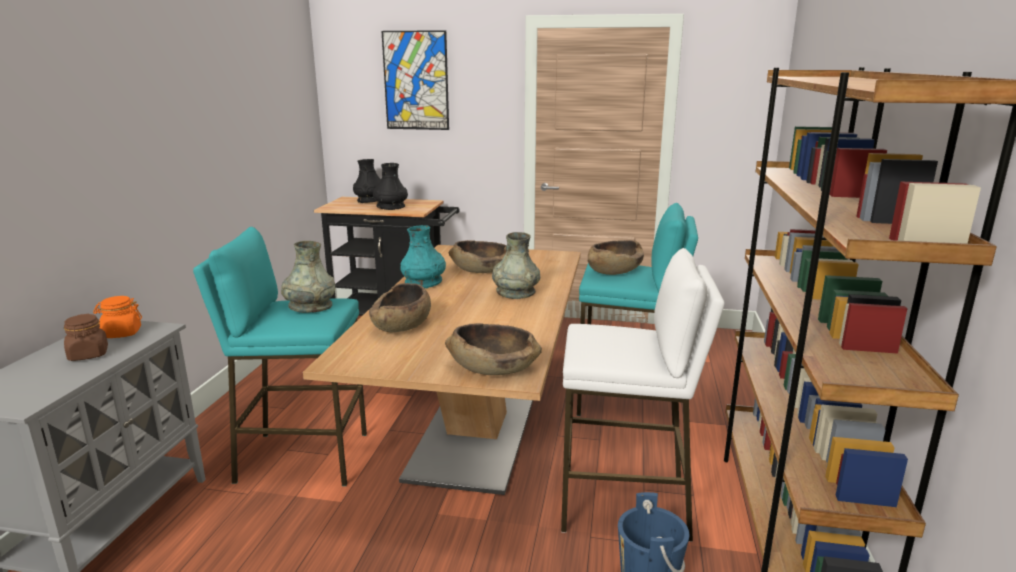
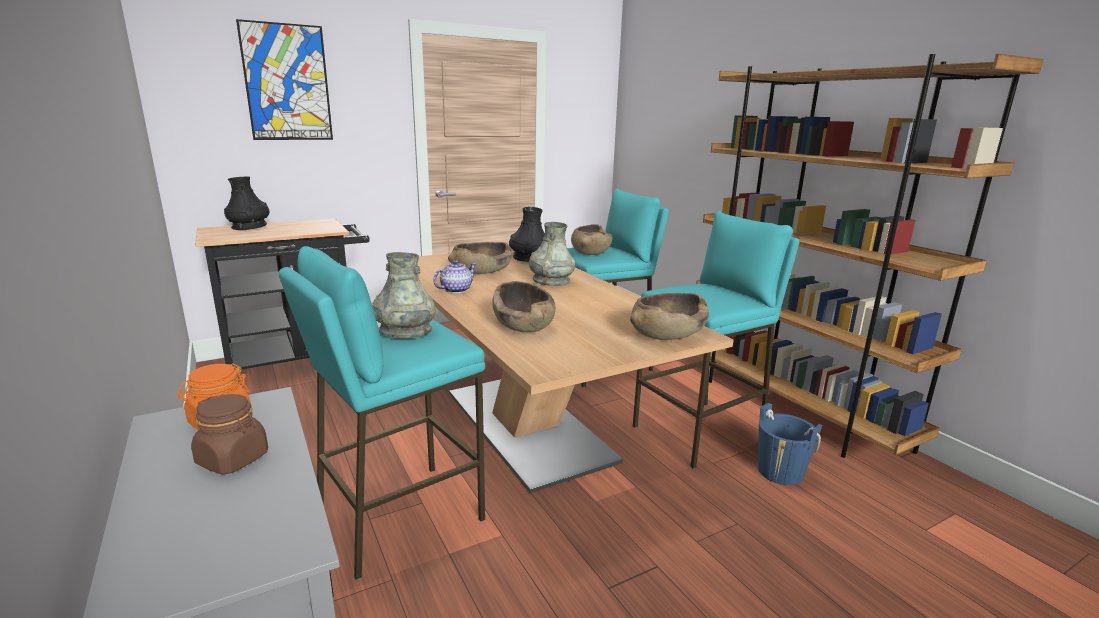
camera: 40 degrees left, 0 degrees up
black vase [373,163,408,210] -> black vase moved to [509,207,545,262]
turquoise vase [400,225,446,288] -> teapot [433,260,476,293]
white stool [561,248,725,542] -> turquoise stool [633,211,800,469]

